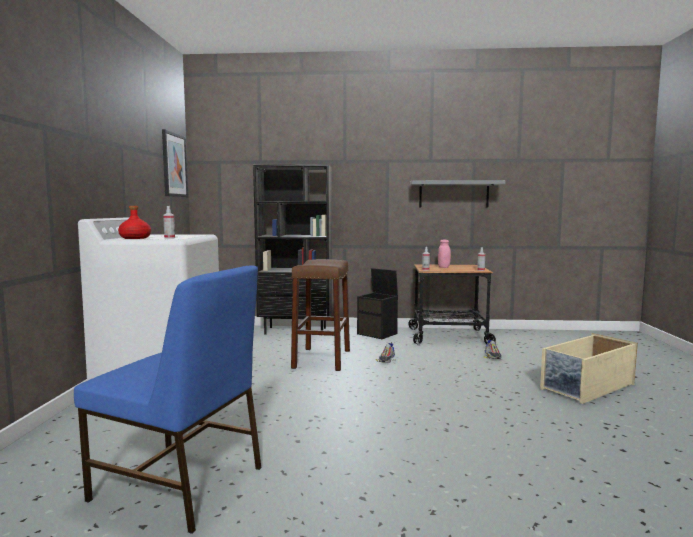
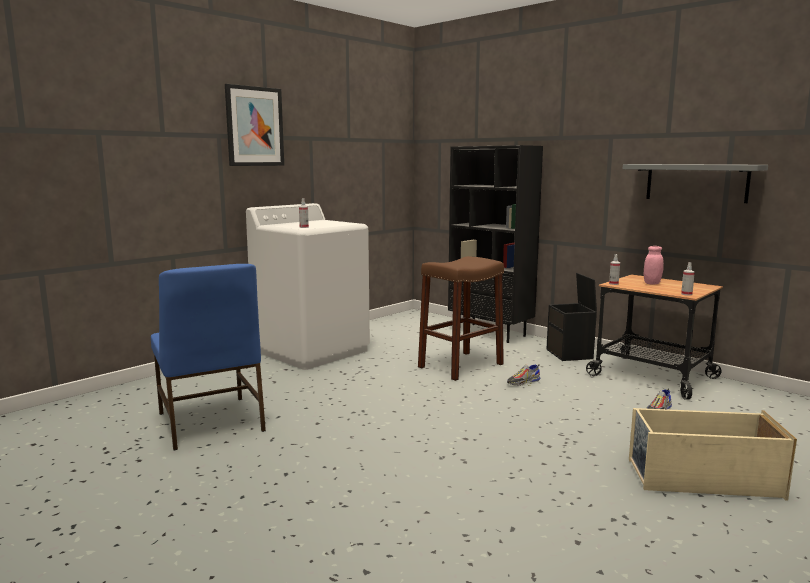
camera: 40 degrees right, 5 degrees up
red bottle [118,206,151,239] -> none
picture [162,129,188,197] -> picture moved to [225,84,284,166]

